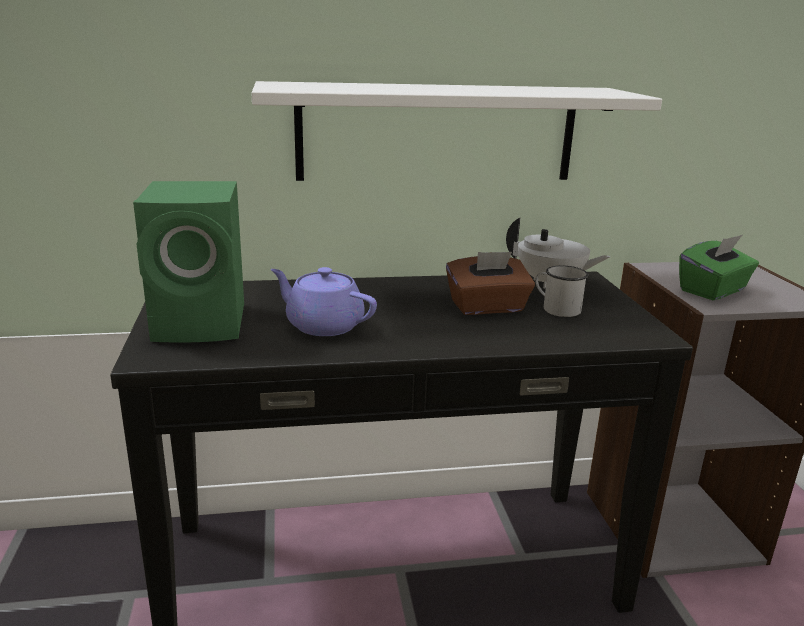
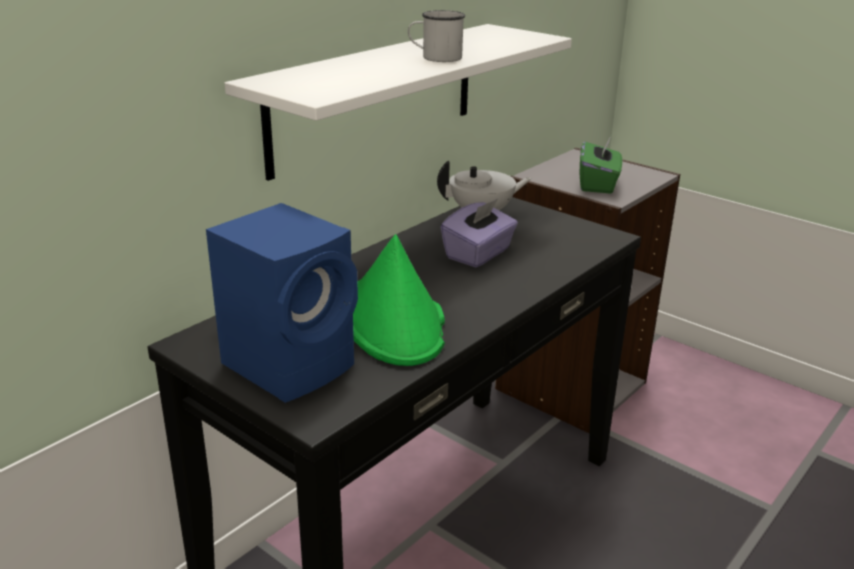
camera: 40 degrees left, 5 degrees up
green speaker [133,181,244,343] -> blue speaker [206,203,358,403]
purple teapot [271,267,377,336] -> green hat [353,234,445,366]
brown tissue box [446,252,535,315] -> purple tissue box [441,199,518,268]
white mug [535,265,588,317] -> white mug moved to [408,10,465,62]

